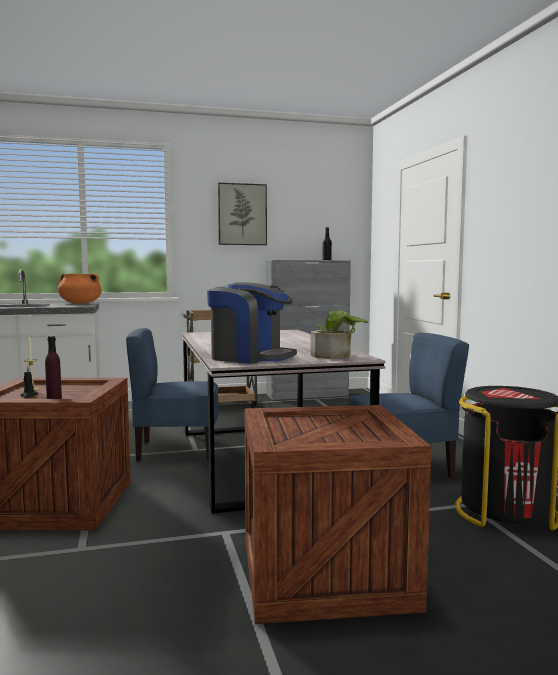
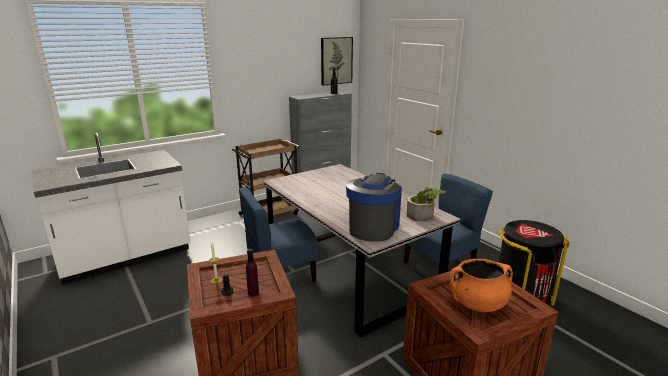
camera: 20 degrees left, 15 degrees up
orange cooking pot [58,273,102,304] -> orange cooking pot moved to [449,259,513,312]
coffee machine [207,282,297,364] -> coffee machine turned 75 degrees counterclockwise [346,173,402,242]
picture [218,183,267,245] -> picture moved to [321,37,353,86]

